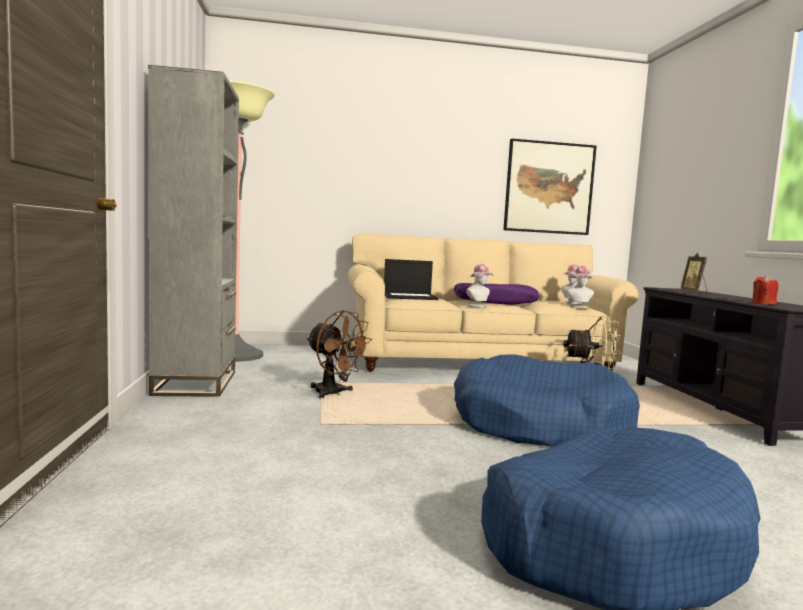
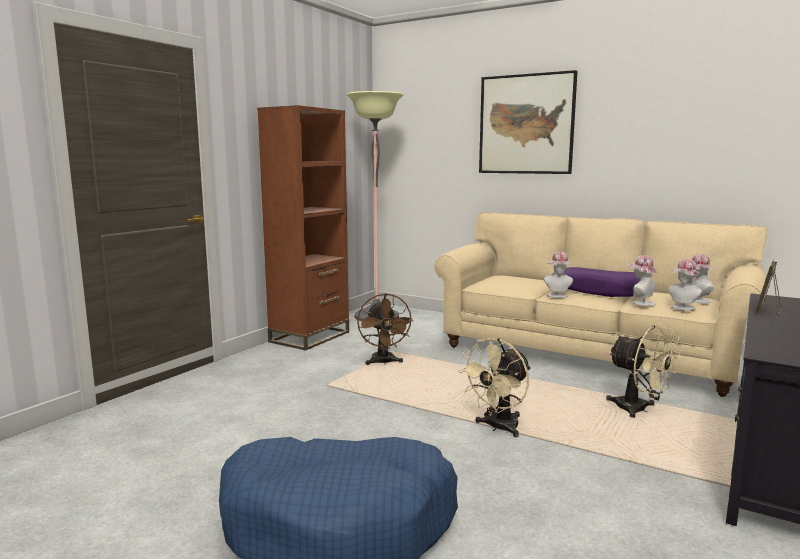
camera: 40 degrees right, 5 degrees up
grey bookcase [148,65,239,397] -> brown bookcase [257,105,349,350]
laptop [384,259,439,300] -> none
blue dog bed [454,354,640,447] -> beige fan [458,338,531,438]
picture [503,139,597,235] -> picture moved to [479,70,577,174]
red candle [752,275,779,305] -> none
none -> hat [628,255,657,306]

